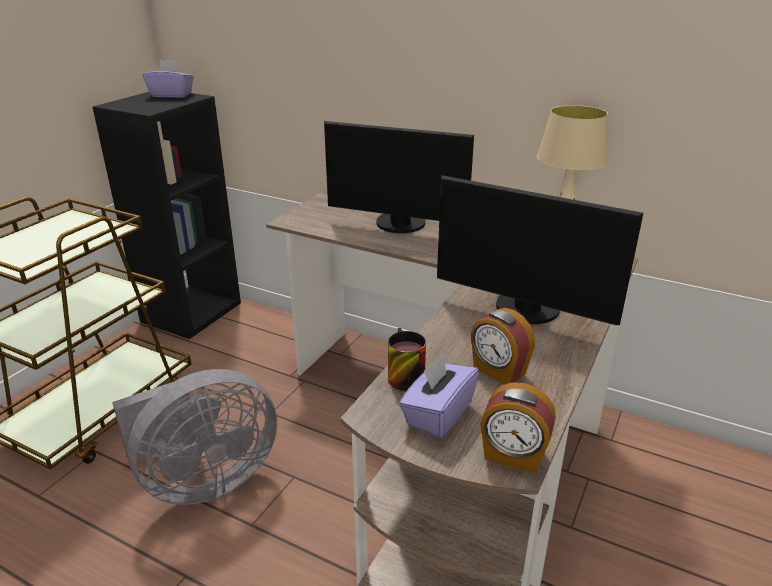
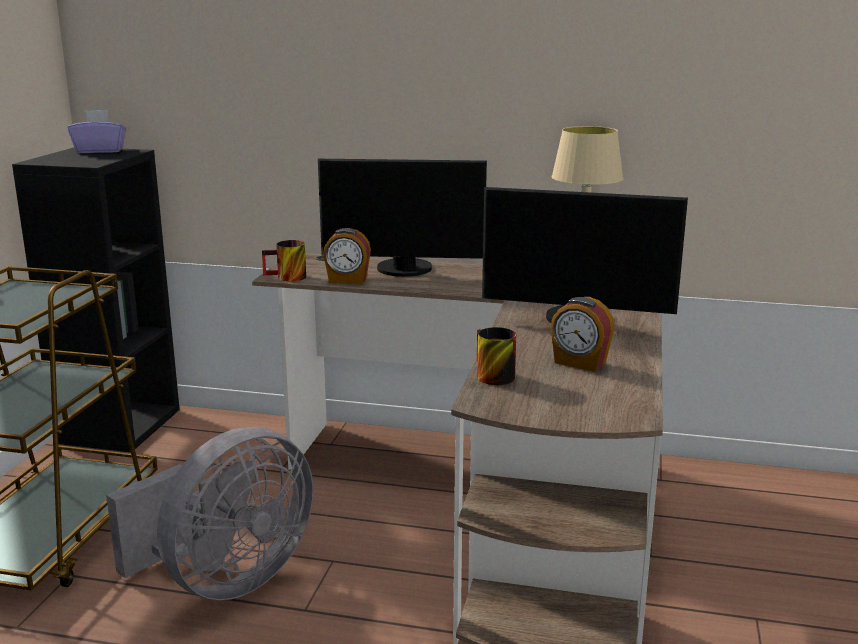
camera: 15 degrees left, 10 degrees down
purple tissue box [399,354,479,438] -> none
alarm clock [480,382,556,473] -> alarm clock moved to [323,228,371,284]
none -> mug [262,240,306,281]

